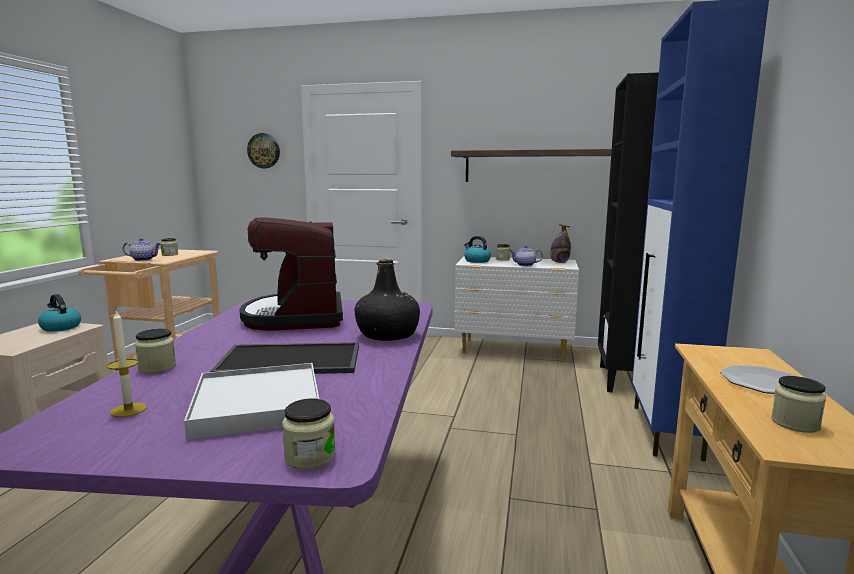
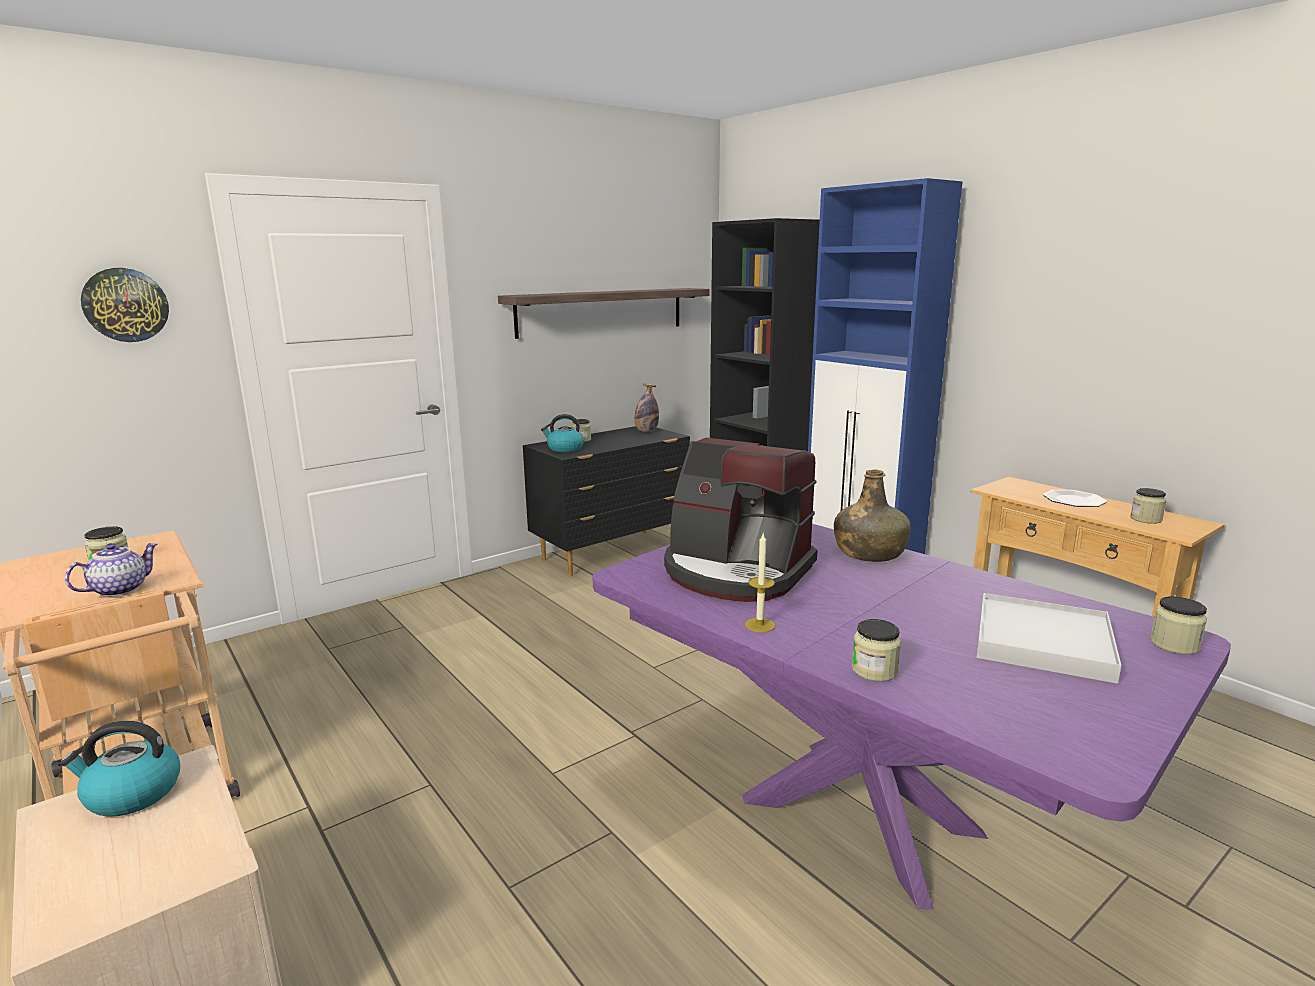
camera: 50 degrees left, 5 degrees up
candle [107,311,147,417] -> candle moved to [745,534,775,633]
tray [210,342,359,374] -> none
black bottle [354,259,420,341] -> green bottle [834,470,911,562]
white dresser [455,256,579,360] -> black dresser [523,426,690,576]
teapot [510,246,543,266] -> none

